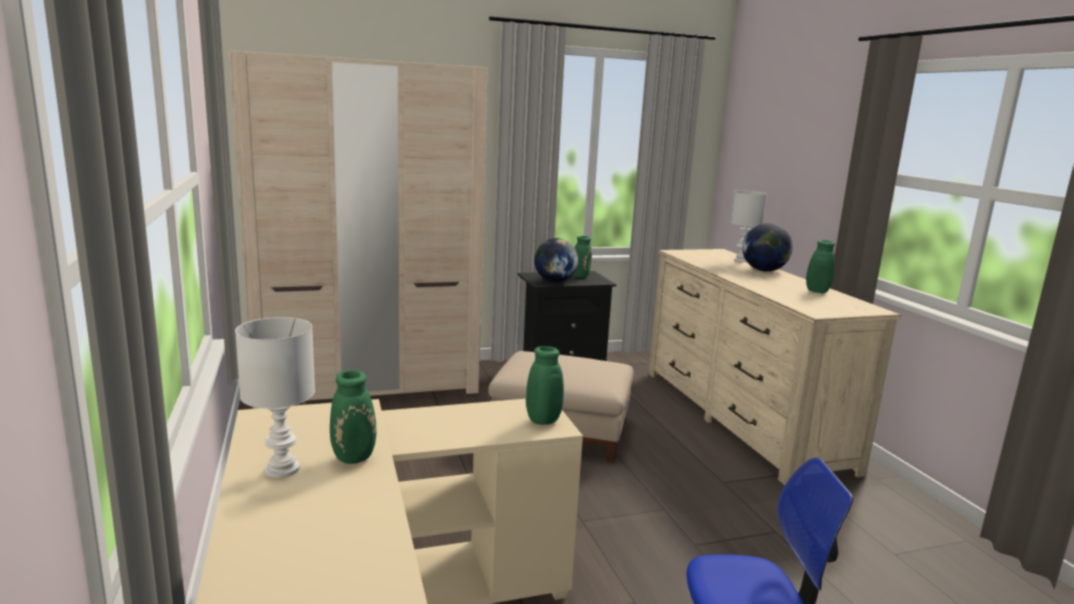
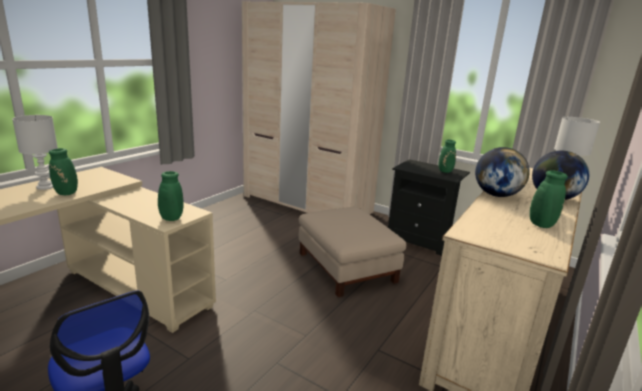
camera: 50 degrees right, 5 degrees up
globe [534,238,578,282] -> globe moved to [475,147,530,197]

